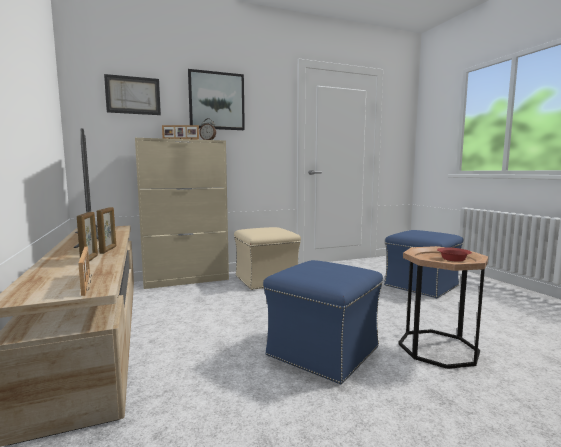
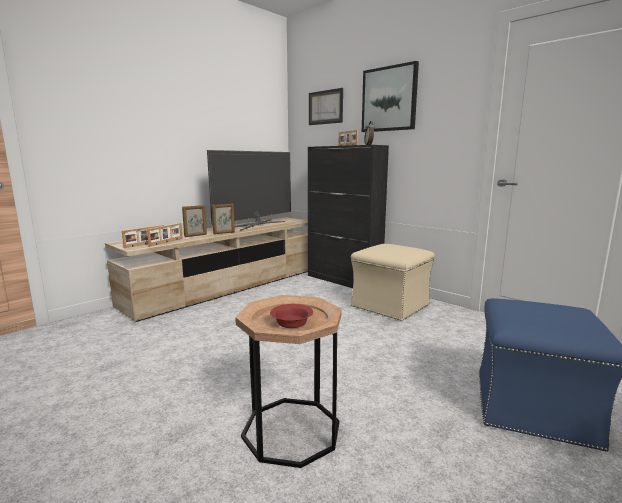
camera: 65 degrees right, 5 degrees up
beige cabinet [135,138,229,289] -> black cabinet [308,145,389,288]
blue ottoman [263,260,383,384] -> none
none -> picture frame [147,223,183,246]

